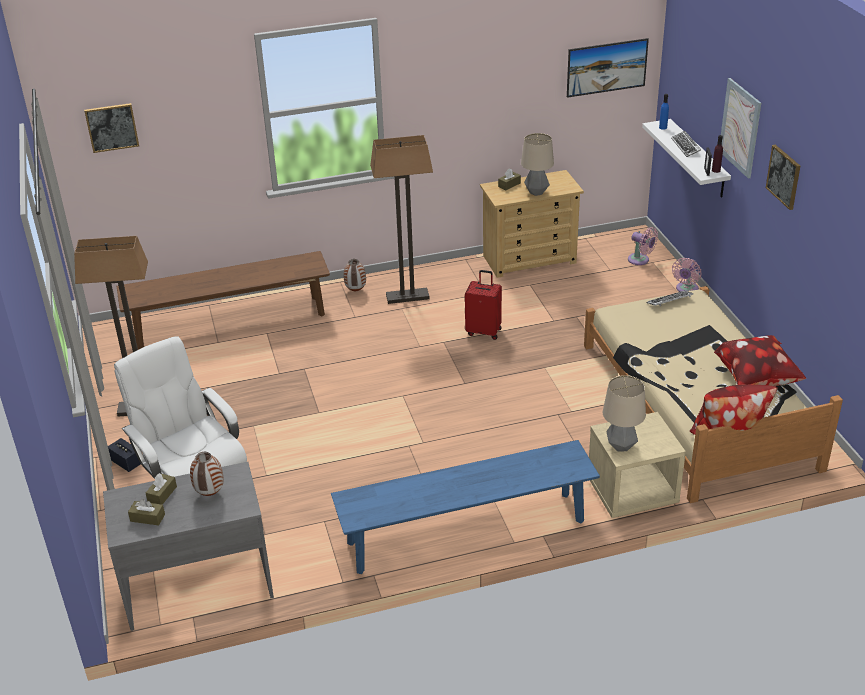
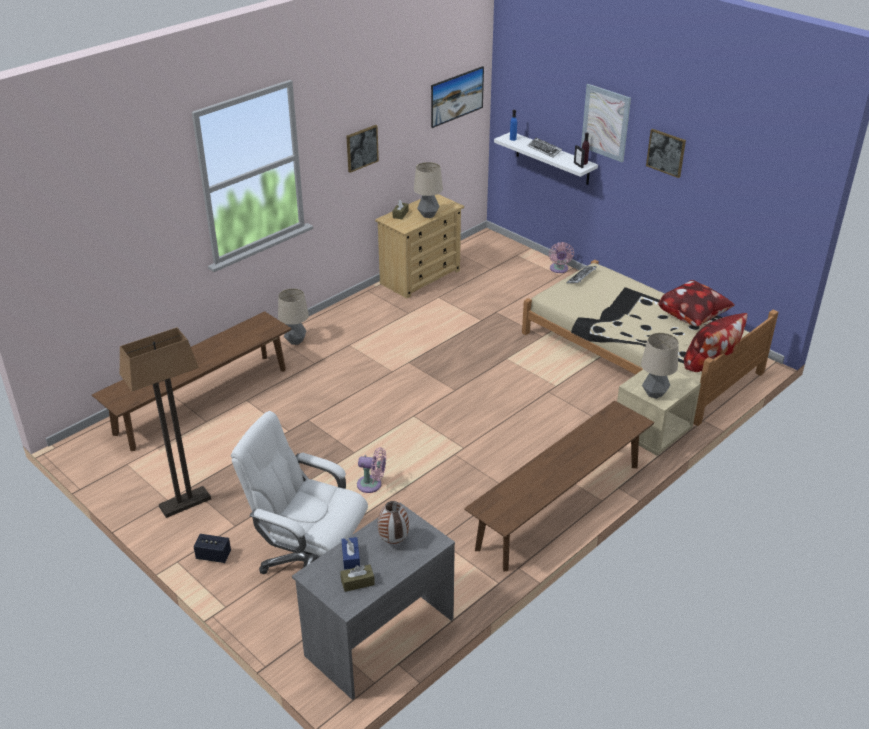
camera: 30 degrees left, 0 degrees up
picture [84,103,139,153] -> picture moved to [346,125,379,173]
brown tissue box [146,473,177,505] -> blue tissue box [341,537,360,569]
blue bench [331,440,600,574] -> brown bench [464,401,655,571]
vase [344,259,366,291] -> table lamp [278,288,309,345]
floor lamp [370,135,433,304] -> none
red suitcase [465,270,502,340] -> none
pink fan [628,227,658,265] -> pink fan moved to [357,447,386,493]

